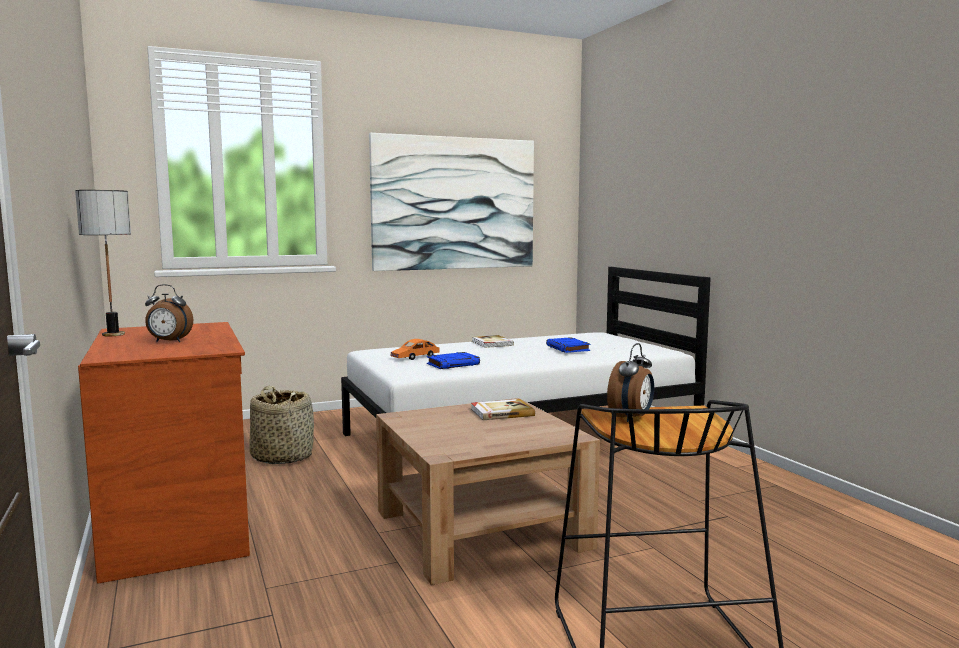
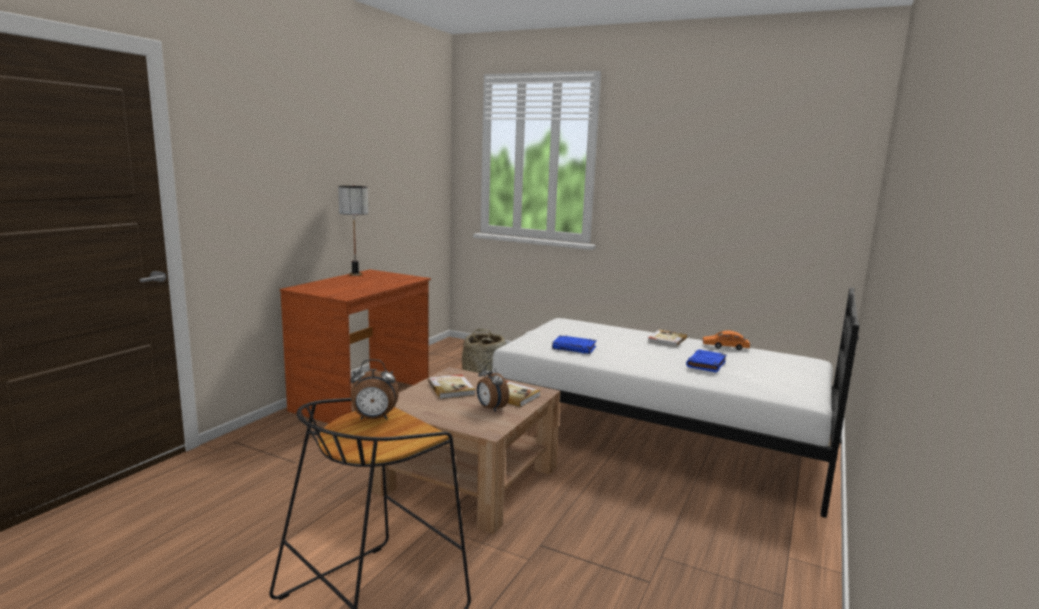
camera: 50 degrees right, 5 degrees up
alarm clock [145,284,193,342] -> alarm clock moved to [477,363,509,412]
picture [369,133,534,271] -> none
orange toy car [391,339,440,360] -> orange toy car moved to [703,331,750,350]
none -> book [428,374,475,399]

